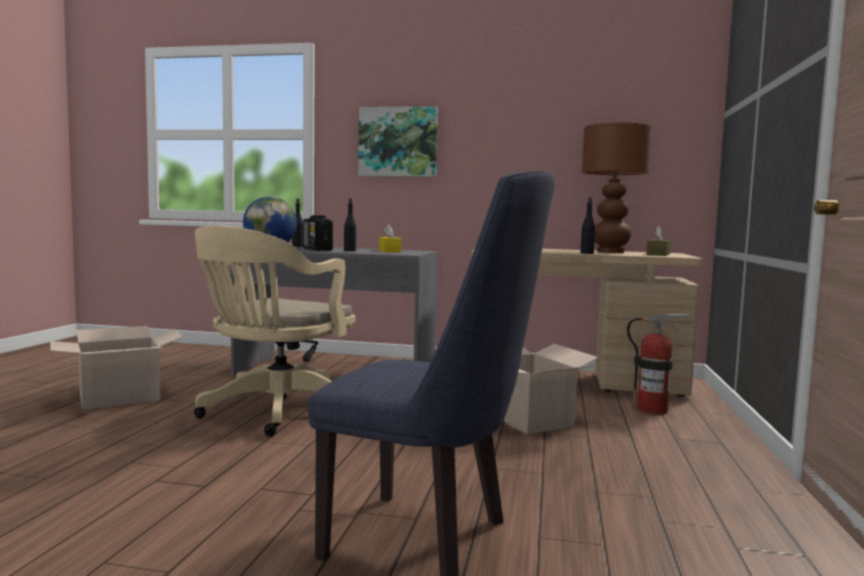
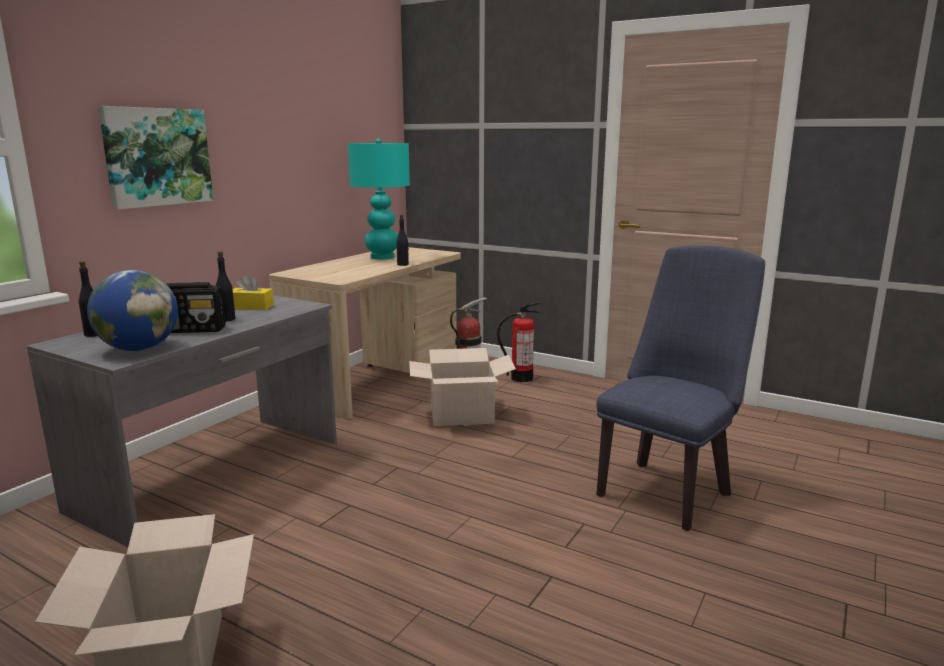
camera: 70 degrees left, 10 degrees up
beige office chair [194,225,355,436] -> none
brown table lamp [582,123,652,253] -> turquoise table lamp [348,139,410,259]
brown tissue box [647,226,671,256] -> none
none -> fire extinguisher [497,302,540,382]

